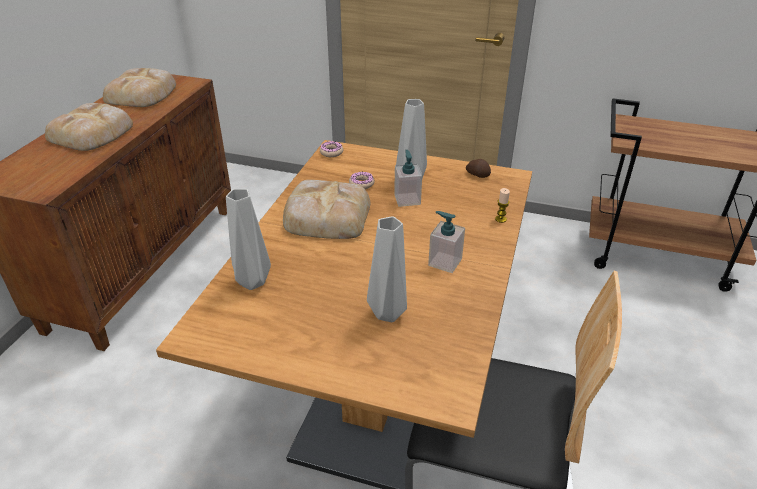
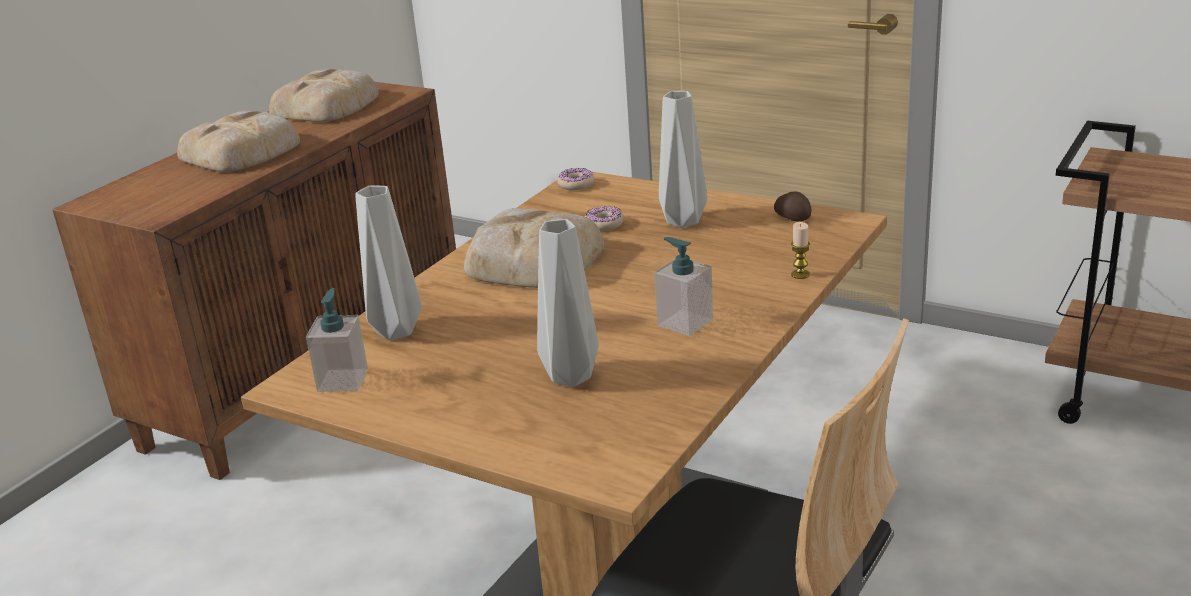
camera: 15 degrees right, 10 degrees down
soap dispenser [394,150,422,207] -> soap dispenser moved to [306,288,368,392]

